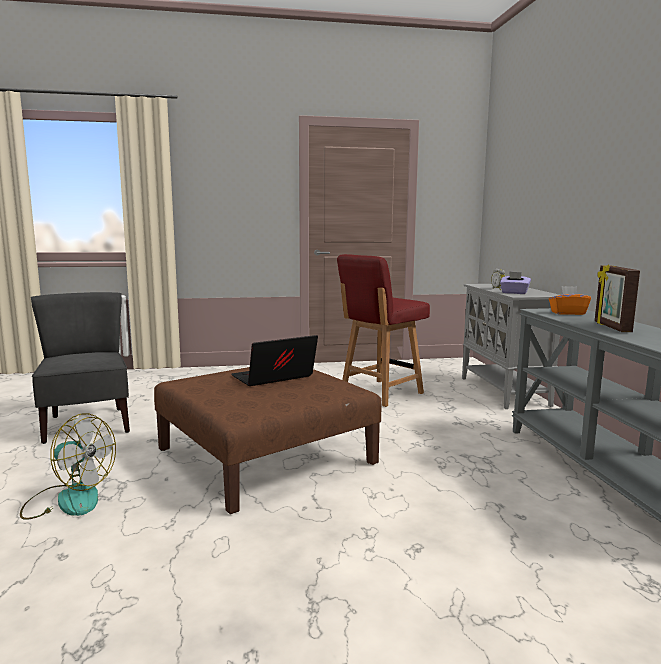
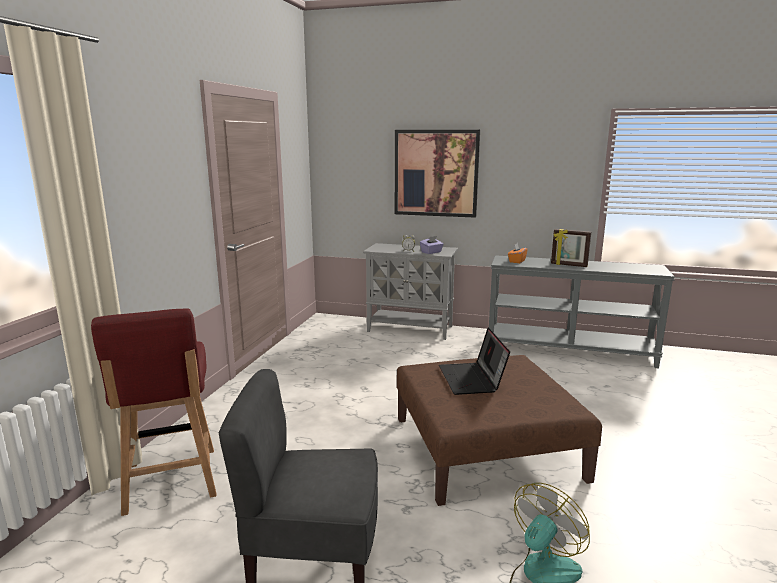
camera: 65 degrees left, 5 degrees up
red chair [337,254,430,407] -> red chair moved to [91,309,217,516]
none -> picture [395,130,480,218]

